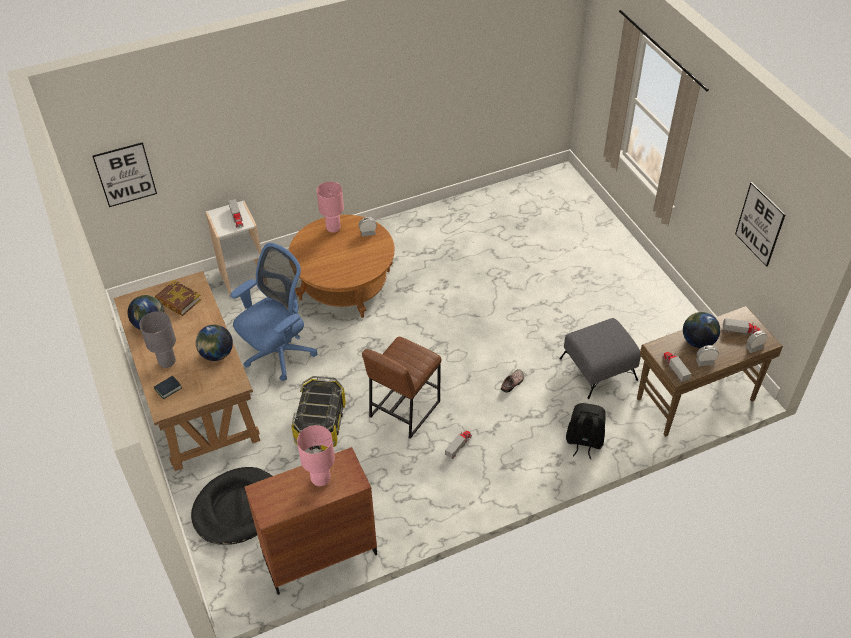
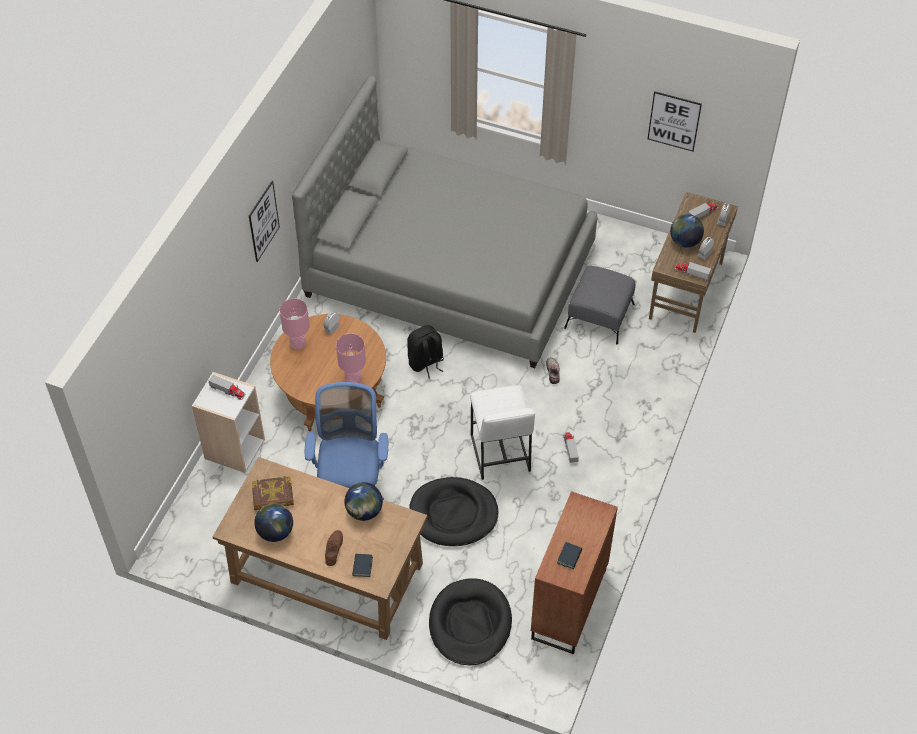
camera: 45 degrees left, 5 degrees up
picture [92,142,157,207] -> picture moved to [249,181,280,262]
grey table lamp [139,311,176,368] -> brown shoe [325,530,343,566]
storage box [291,376,346,450] -> black dog bed [409,477,498,546]
pink table lamp [297,425,335,486] -> pink table lamp moved to [336,334,366,383]
brown chair [362,337,441,439] -> white chair [470,385,535,480]
black backpack [566,403,606,459] -> black backpack moved to [407,325,444,379]
none -> grey bed [292,76,597,368]
none -> book [557,542,582,569]

